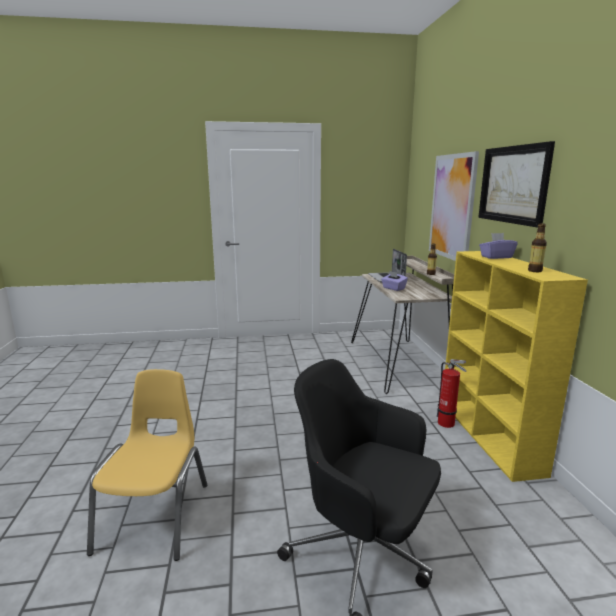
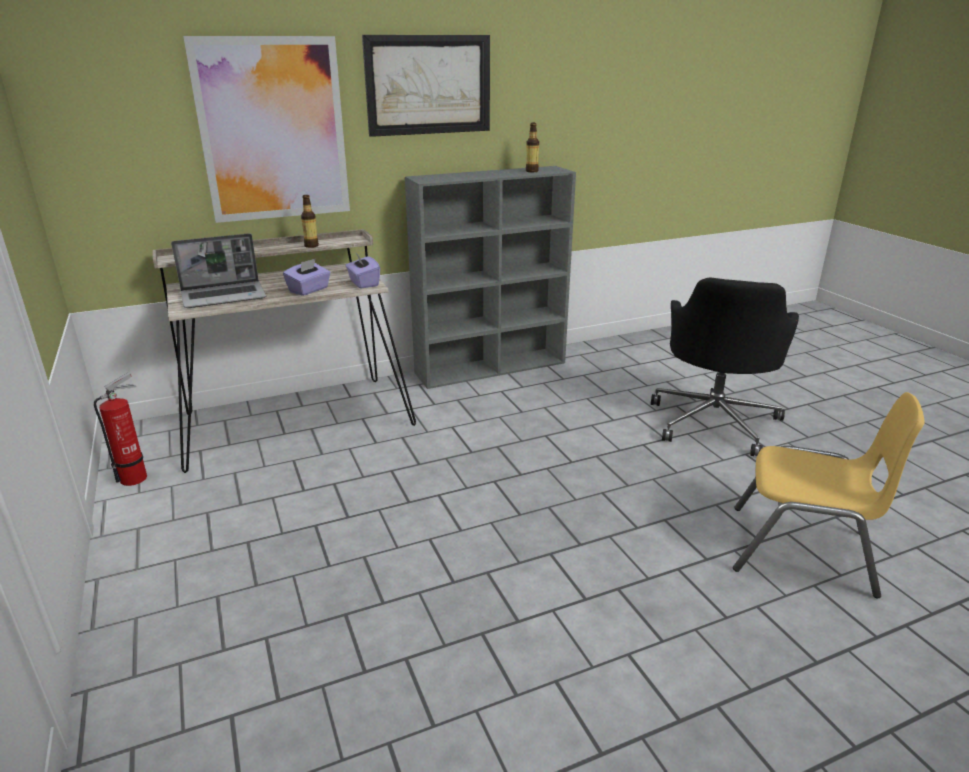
camera: 105 degrees left, 10 degrees up
yellow chair [87,369,207,561] -> yellow chair turned 150 degrees counterclockwise [733,392,925,598]
fire extinguisher [437,359,467,428] -> fire extinguisher moved to [94,372,147,486]
yellow bookcase [445,251,588,482] -> grey bookcase [405,166,576,389]
purple tissue box [479,233,518,259] -> purple tissue box moved to [346,253,380,289]

